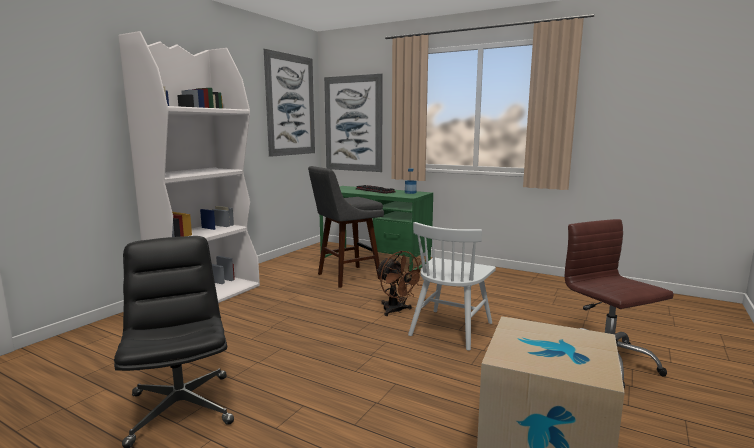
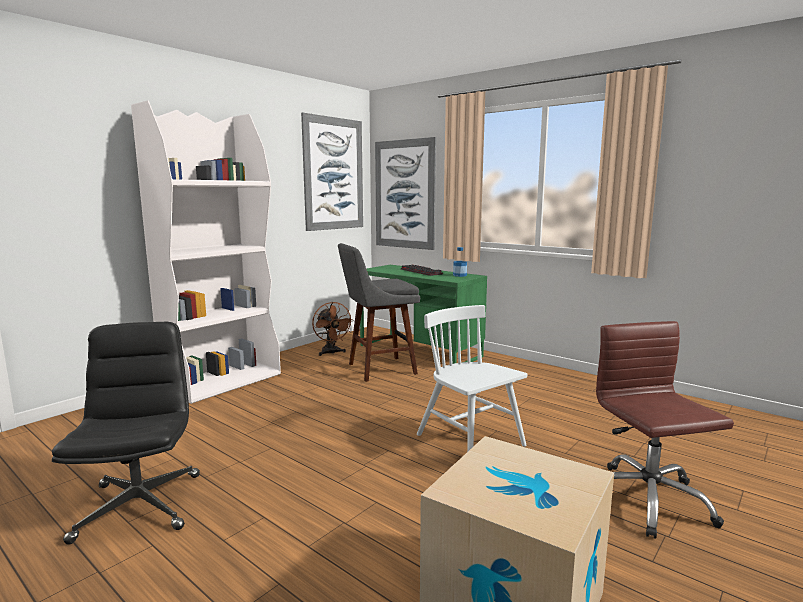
camera: 10 degrees right, 0 degrees up
brown fan [377,251,422,316] -> brown fan moved to [312,302,354,356]
white chair [408,222,496,351] -> white chair turned 105 degrees clockwise [417,305,527,452]

